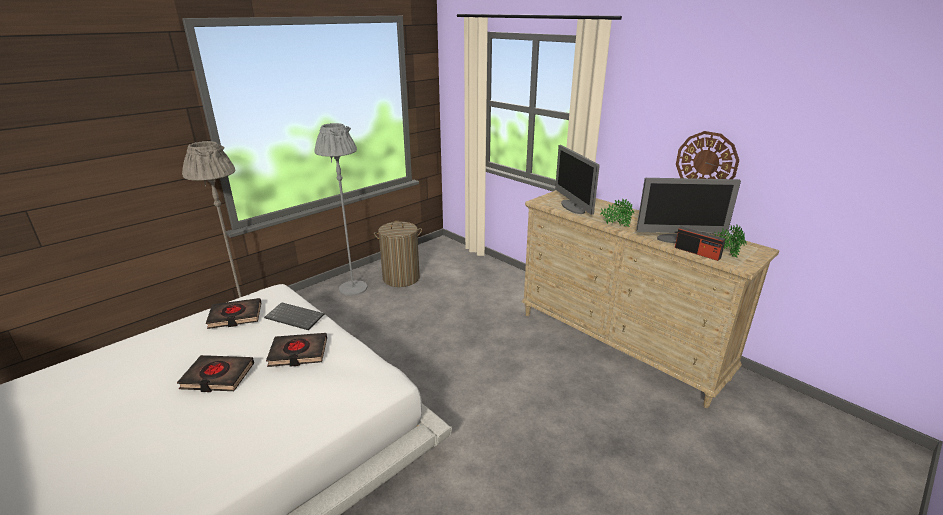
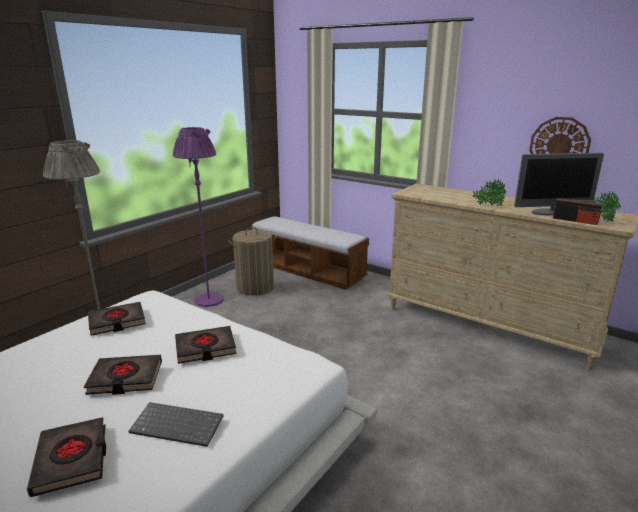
camera: 10 degrees left, 5 degrees down
keyboard [264,302,325,330] -> keyboard moved to [128,402,224,447]
grey floor lamp [314,123,367,296] -> purple floor lamp [173,127,224,307]
monitor [555,145,600,214] -> none
none -> black book [27,417,106,497]
none -> bench [251,216,369,290]

